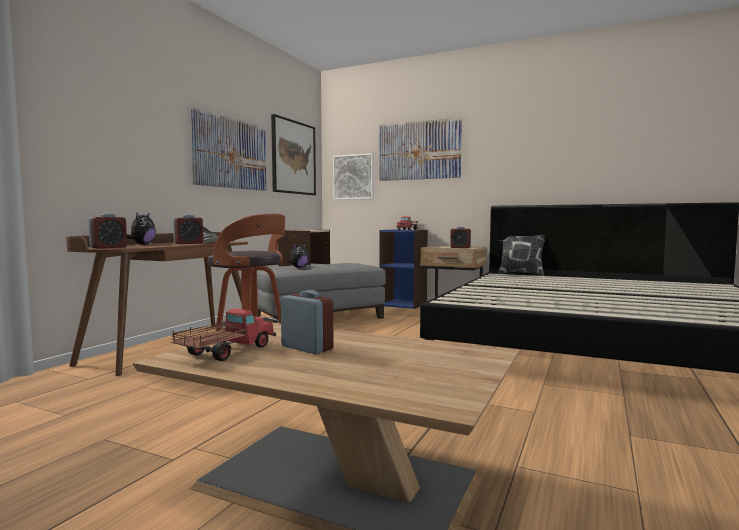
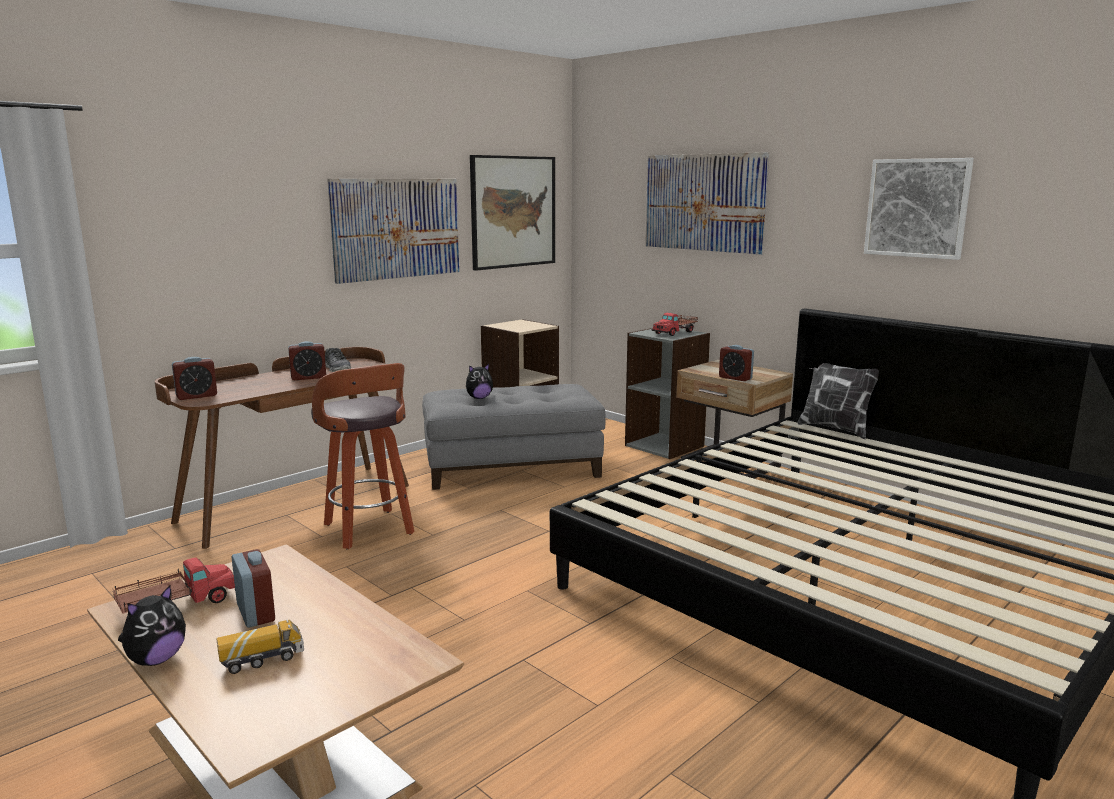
camera: 20 degrees right, 10 degrees up
plush toy [127,213,156,245] -> plush toy moved to [118,584,186,666]
picture [333,153,374,200] -> picture moved to [864,158,974,260]
blue bookcase [380,229,428,309] -> grey bookcase [625,328,710,459]
none -> toy truck [216,619,304,674]

